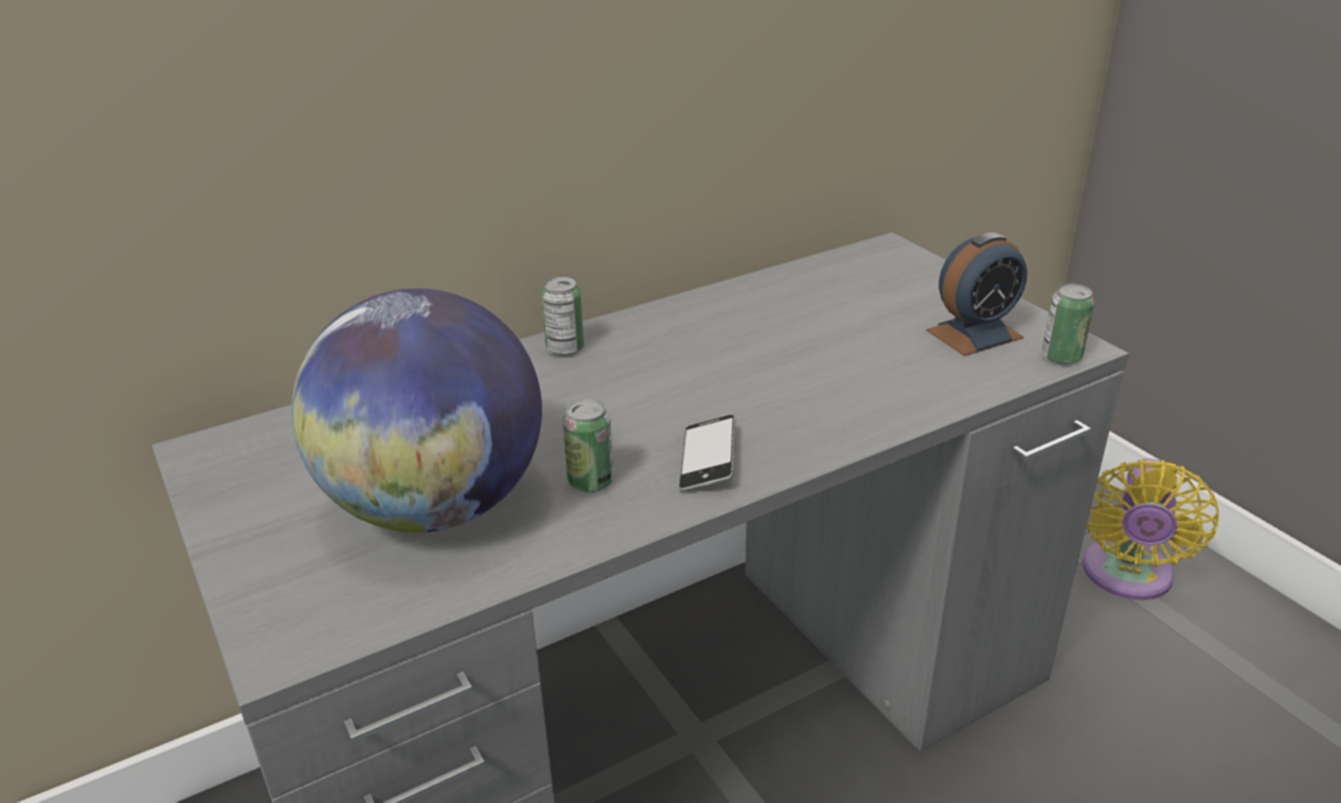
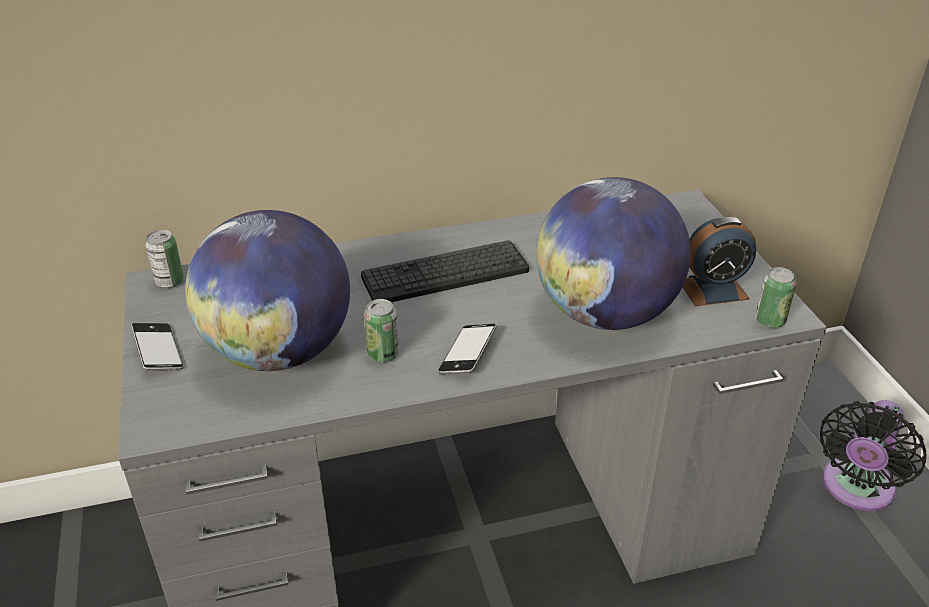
camera: 15 degrees right, 5 degrees up
can [541,277,584,356] -> can moved to [145,230,184,288]
yellow fan [1082,458,1219,600] -> black fan [820,400,926,511]
none -> phone [131,323,184,370]
none -> keyboard [361,240,529,302]
none -> globe [536,177,691,330]

